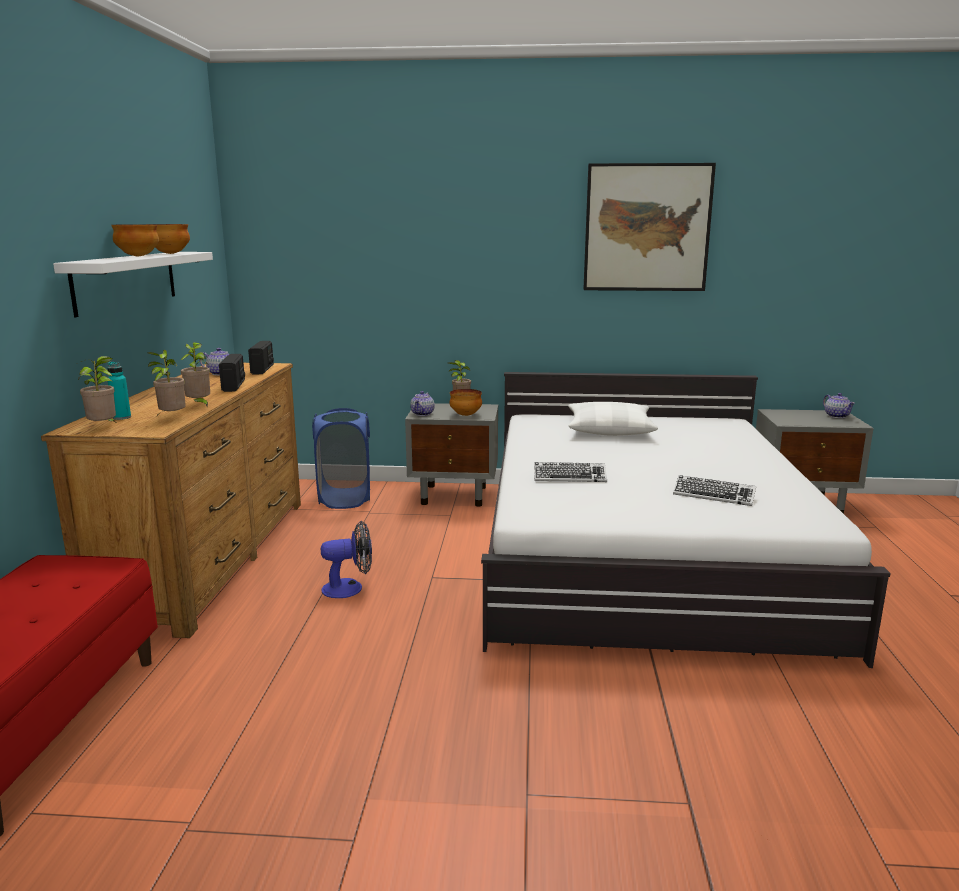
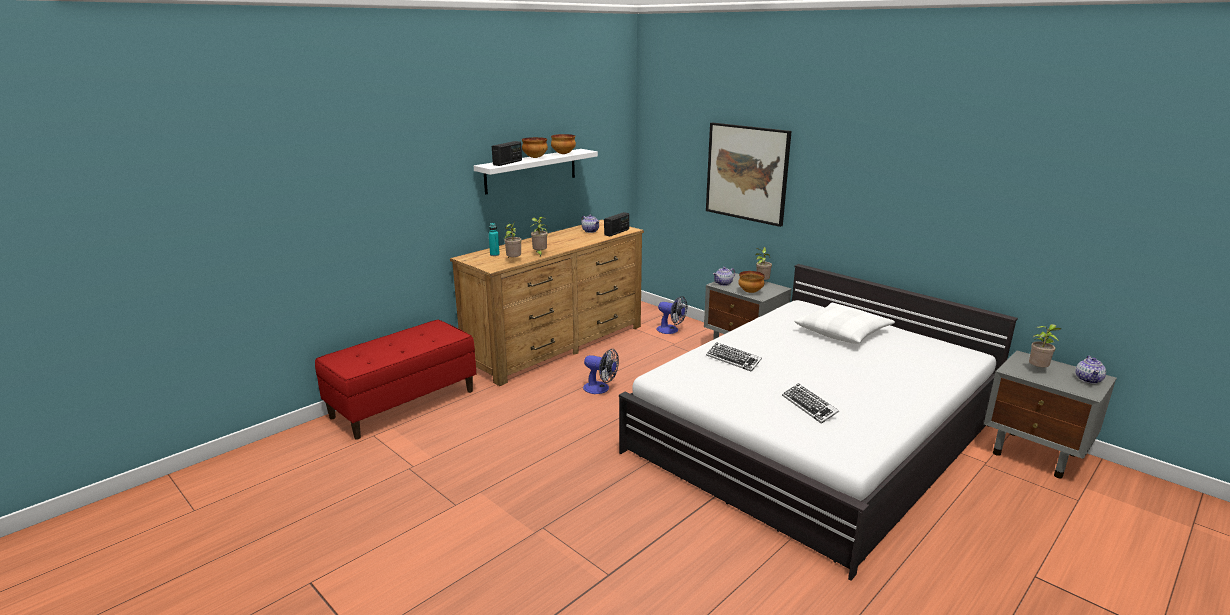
camera: 40 degrees right, 5 degrees up
potted plant [78,356,116,422] -> potted plant moved to [1029,324,1061,367]
radio [219,354,245,392] -> radio moved to [492,141,522,166]
blue laundry basket [312,408,370,509] -> fan [657,296,687,334]
picture [583,163,716,291] -> picture moved to [706,123,792,227]

